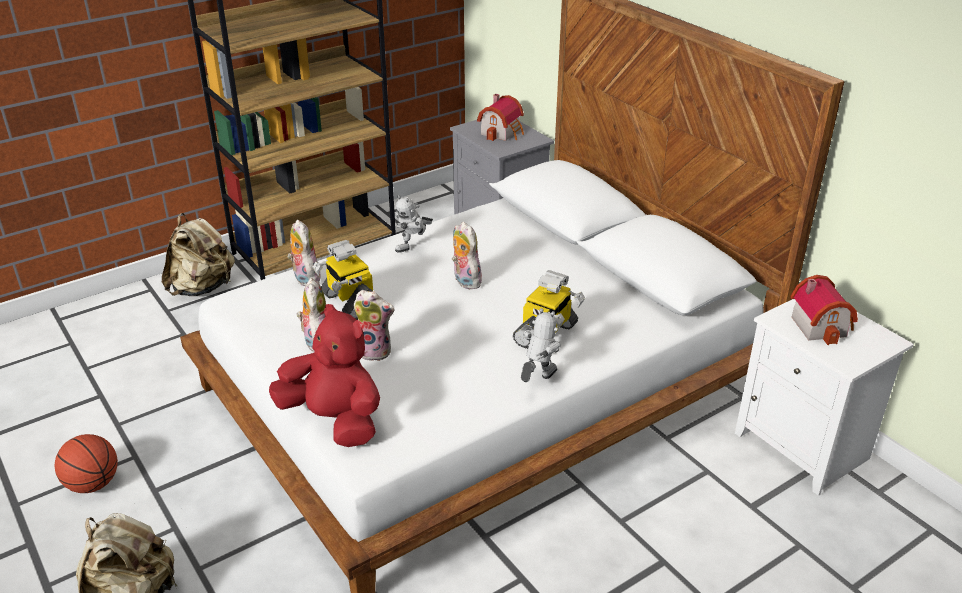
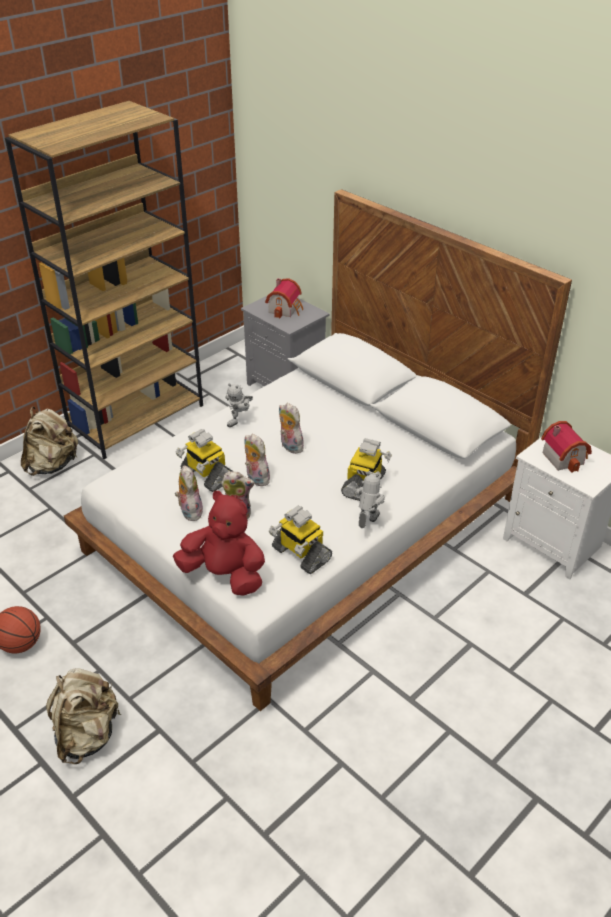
camera: 10 degrees left, 5 degrees up
plush toy [287,220,321,286] -> plush toy moved to [245,434,270,486]
none -> toy robot [269,506,332,574]

